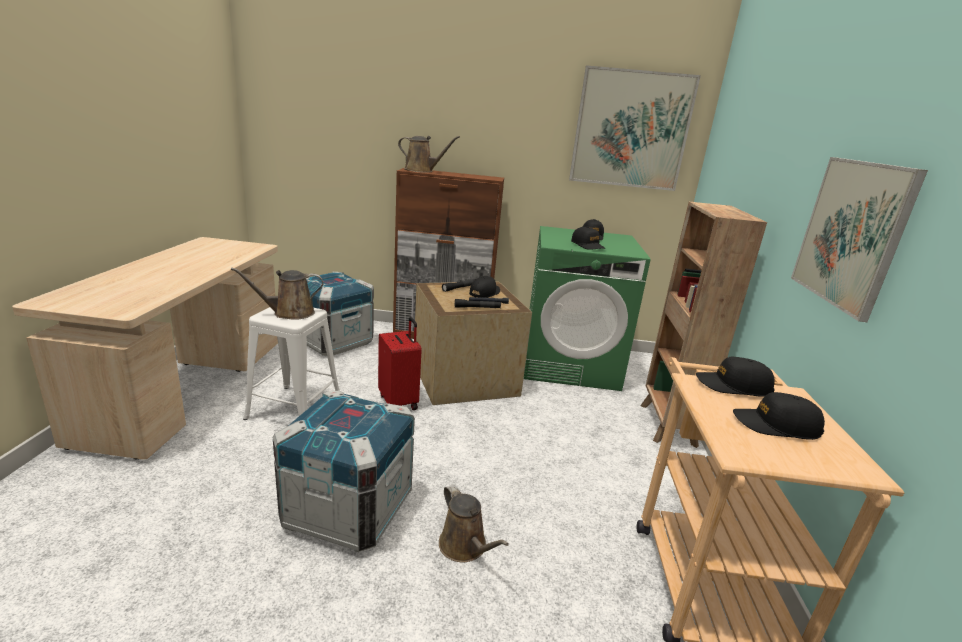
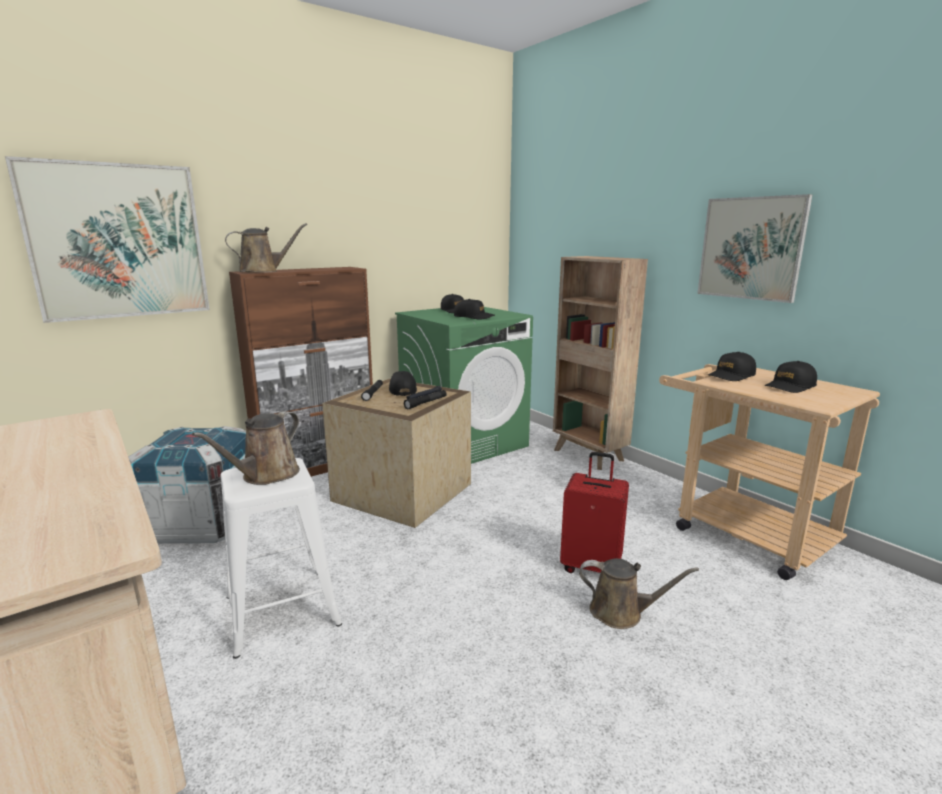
camera: 40 degrees left, 5 degrees down
crate [273,390,415,552] -> none
red suitcase [378,317,422,410] -> red suitcase moved to [560,452,629,573]
picture [569,65,701,191] -> picture moved to [5,156,210,323]

